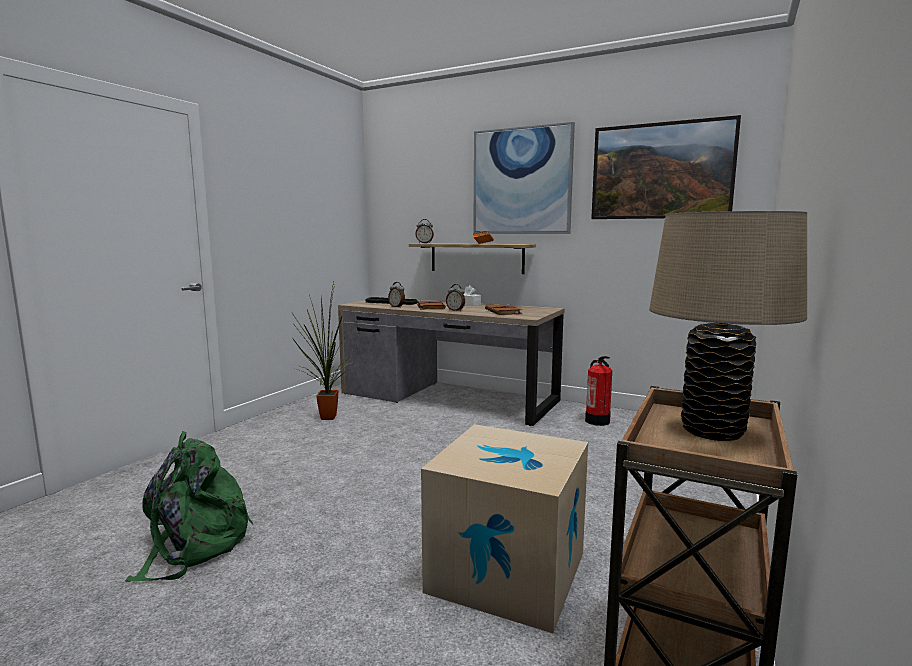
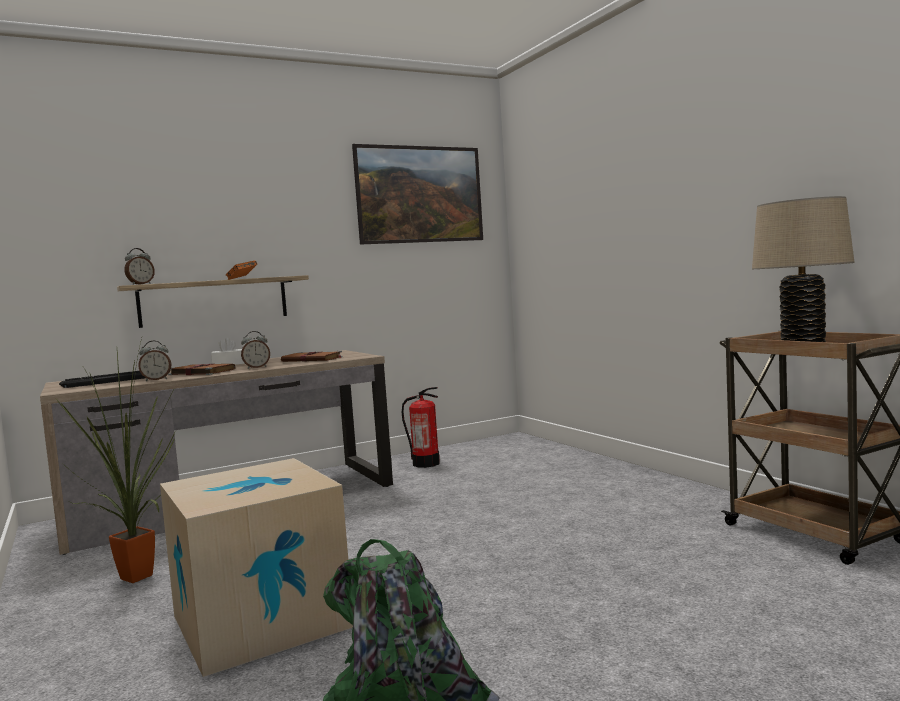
camera: 55 degrees left, 5 degrees down
cardboard box [421,424,588,633] -> cardboard box moved to [160,458,353,677]
picture [473,122,575,234] -> none

